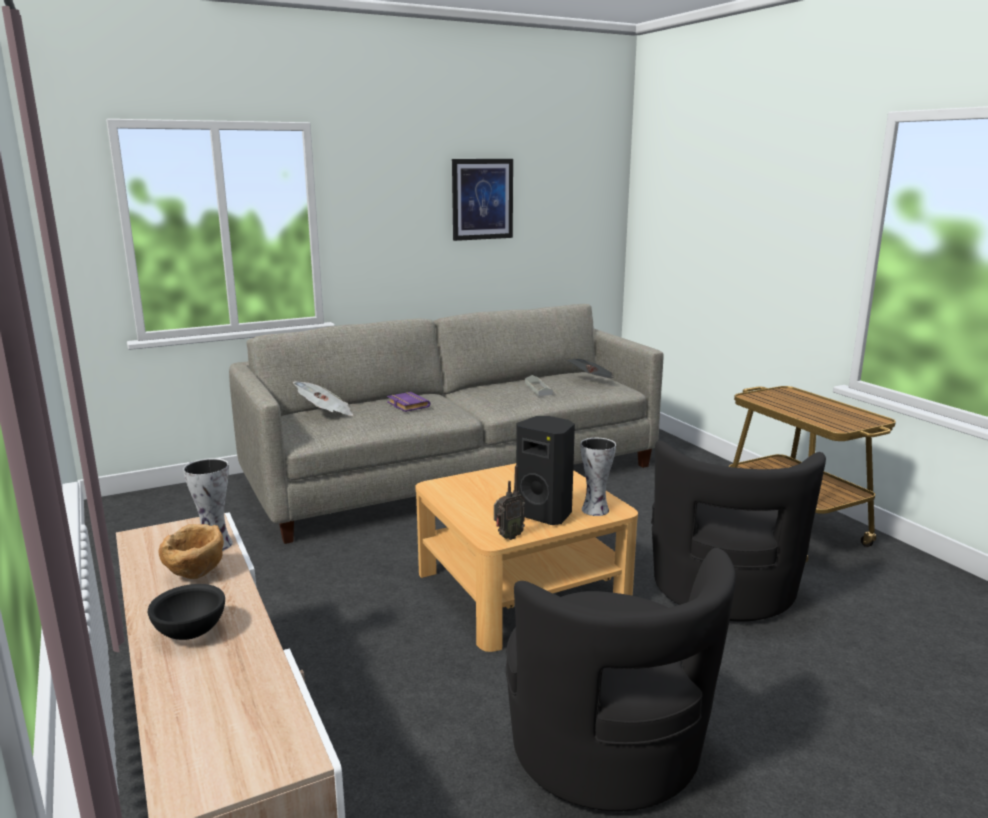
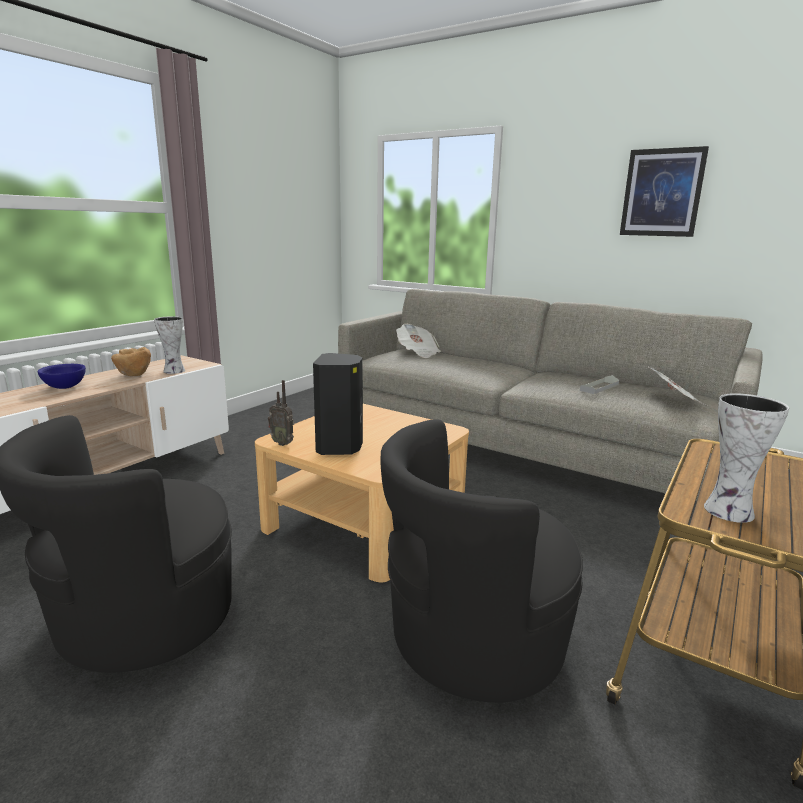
camera: 60 degrees right, 0 degrees up
black bowl [148,584,225,640] -> blue bowl [38,364,86,389]
purple book [387,392,430,412] -> none
vase [580,438,616,516] -> vase moved to [704,393,789,523]

